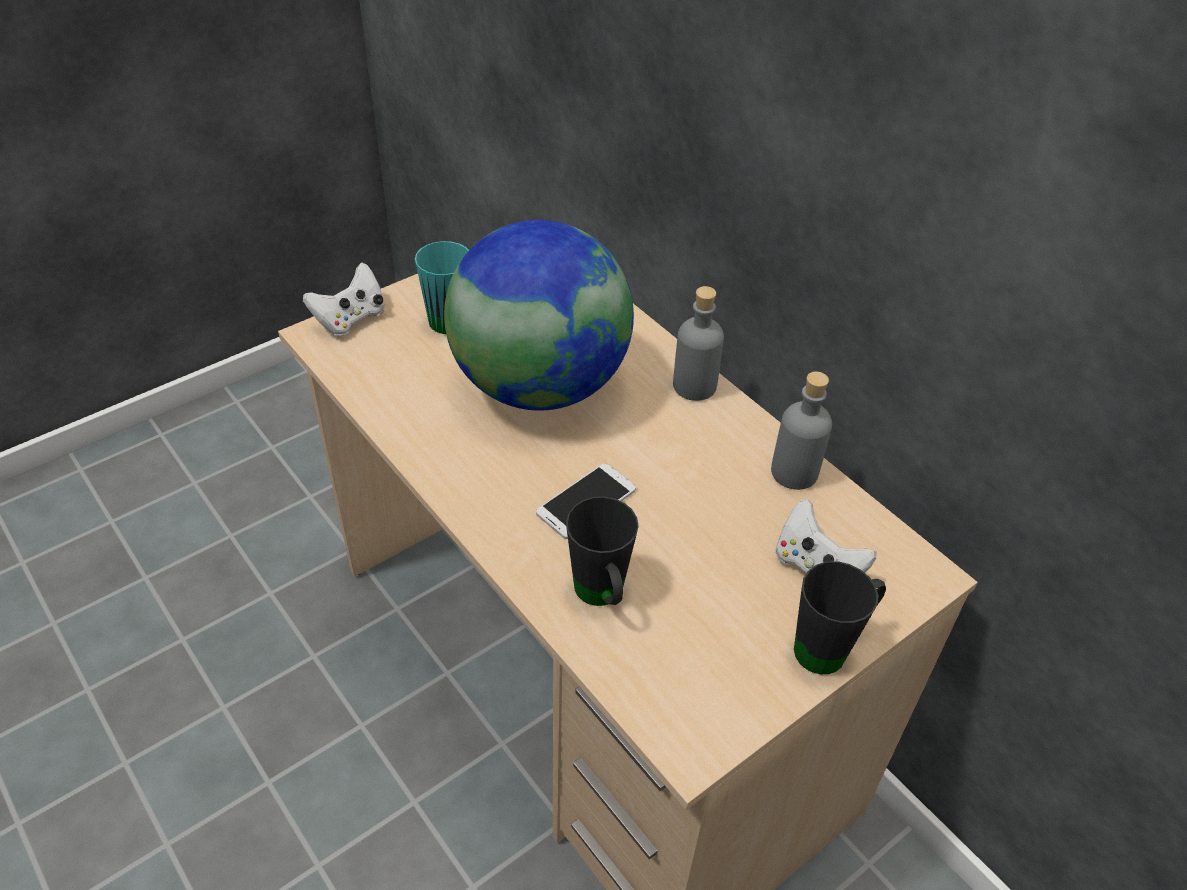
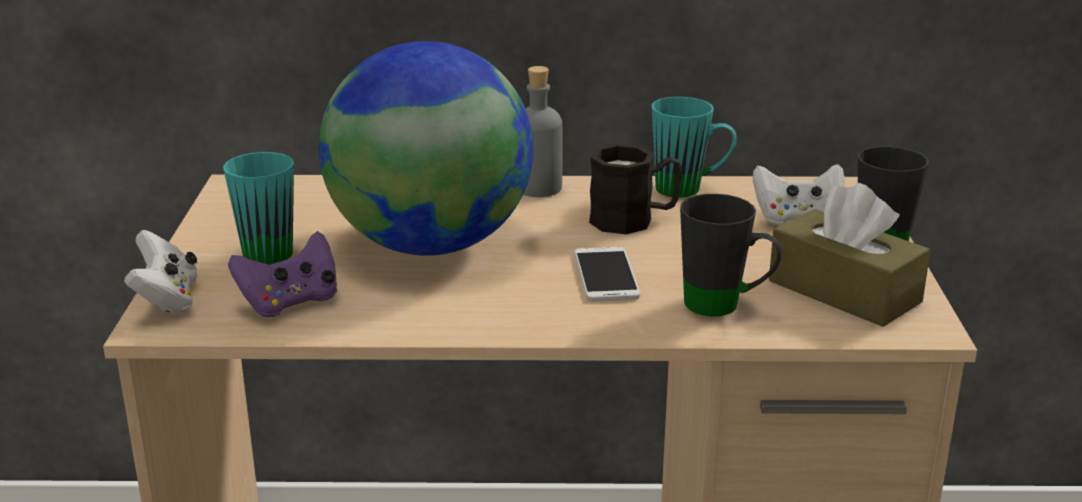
camera: 50 degrees left, 20 degrees down
grey bottle [771,371,832,490] -> turquoise mug [652,97,737,197]
none -> purple game controller [228,231,338,317]
none -> black mug [589,144,682,234]
none -> brown tissue box [769,183,931,327]

